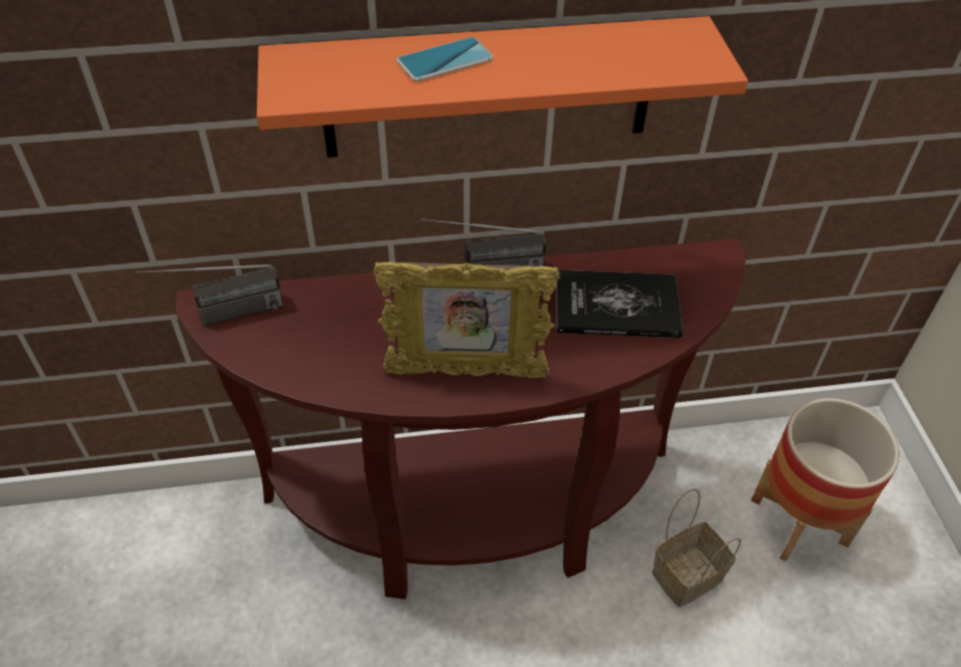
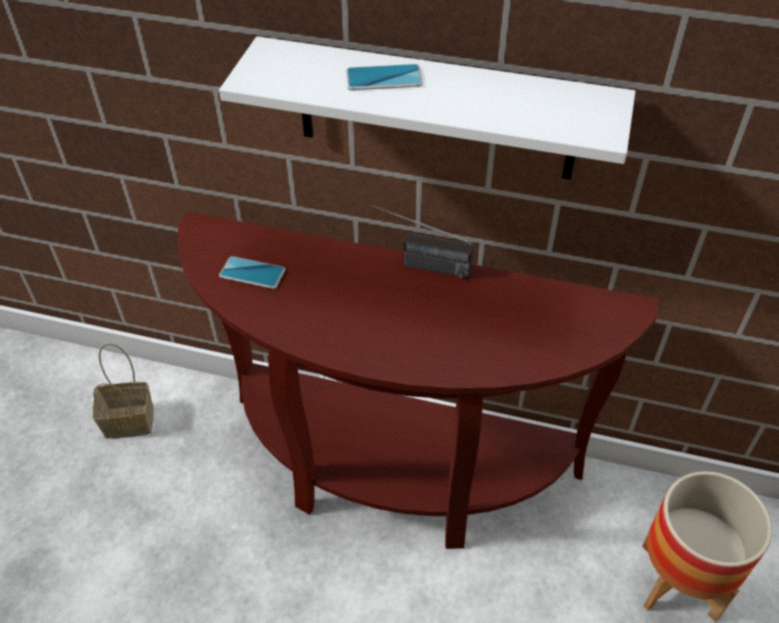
camera: 25 degrees right, 0 degrees up
radio [136,264,284,326] -> none
orange shelf [257,16,748,158] -> white shelf [219,36,635,180]
picture frame [373,262,560,378] -> none
book [556,270,683,338] -> none
basket [652,489,741,607] -> basket moved to [93,343,154,438]
none -> phone [219,256,285,289]

